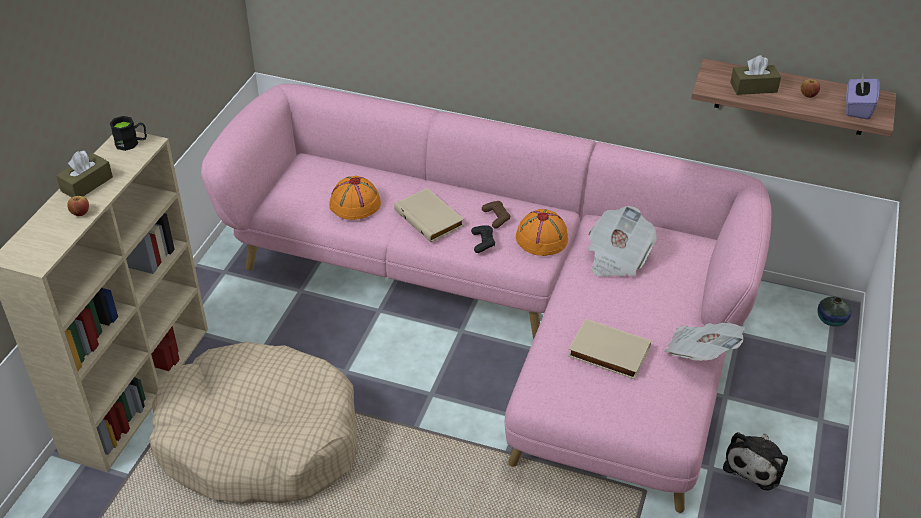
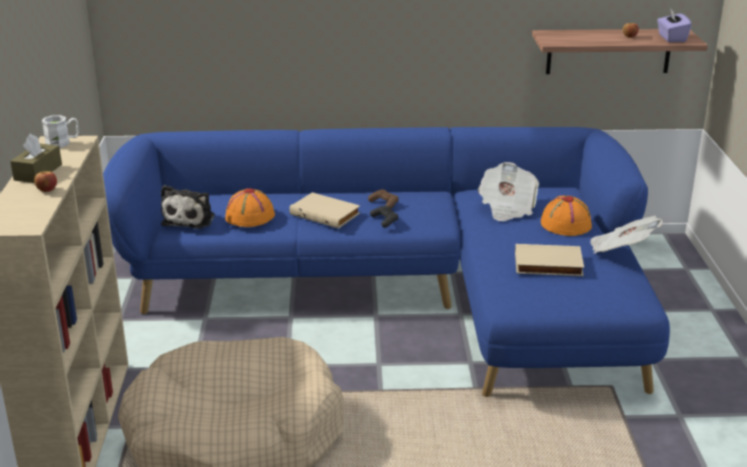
camera: 20 degrees left, 15 degrees down
black mug [110,116,147,151] -> white mug [42,115,79,148]
pink sofa [201,84,772,513] -> blue sofa [103,127,670,397]
orange hat [516,209,568,256] -> orange hat moved to [541,196,592,236]
plush toy [723,432,788,491] -> plush toy moved to [161,185,215,229]
brown tissue box [730,55,781,95] -> none
vase [817,296,851,327] -> none

